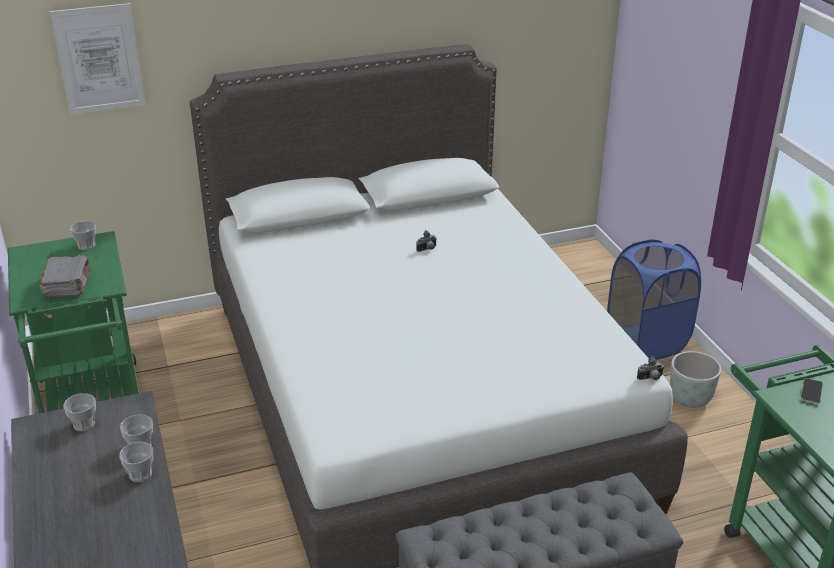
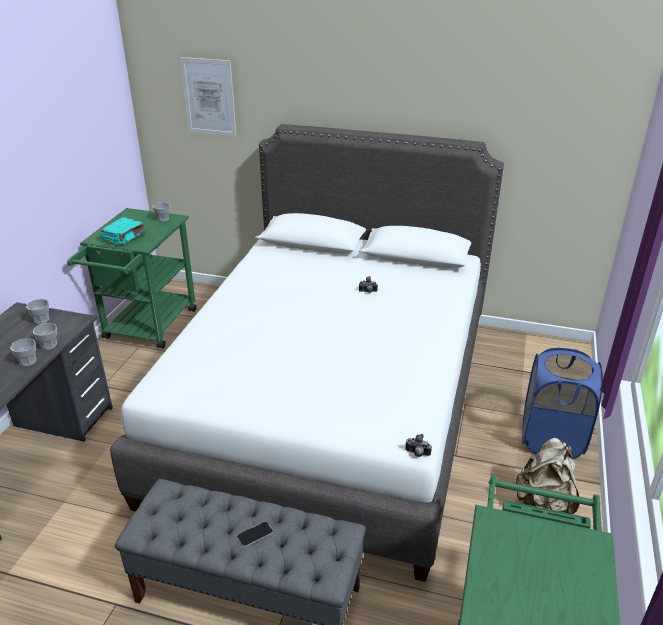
camera: 35 degrees right, 0 degrees up
grey book [40,255,91,297] -> turquoise book [101,217,145,245]
grey planter [670,351,721,408] -> beige backpack [513,438,579,514]
phone [801,378,823,404] -> phone moved to [237,521,273,547]

